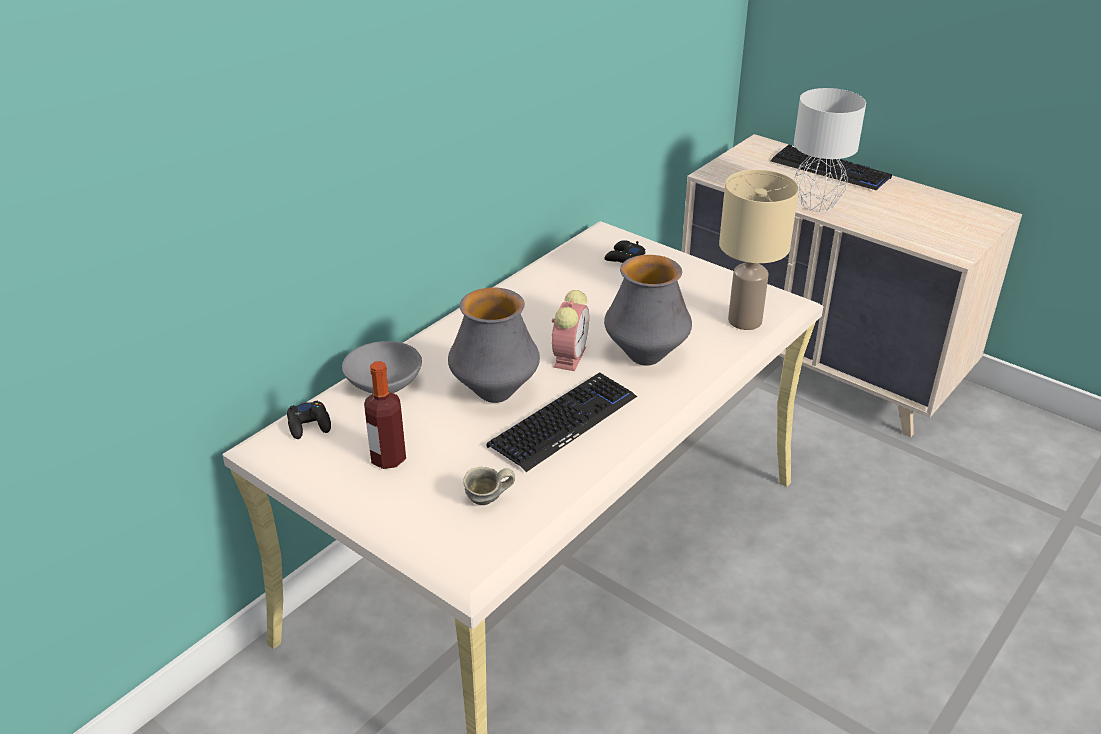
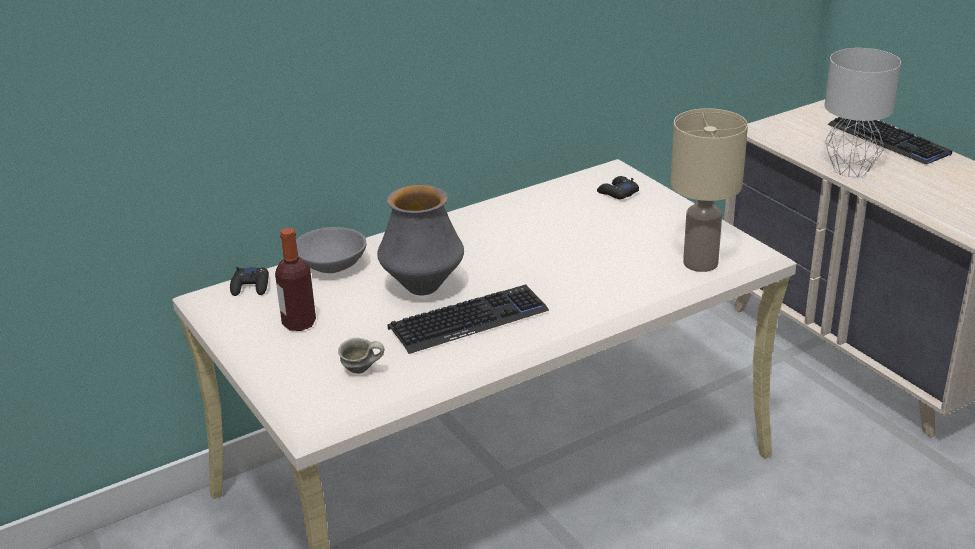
camera: 20 degrees right, 5 degrees down
alarm clock [552,290,589,371] -> none
vase [604,255,692,366] -> none

